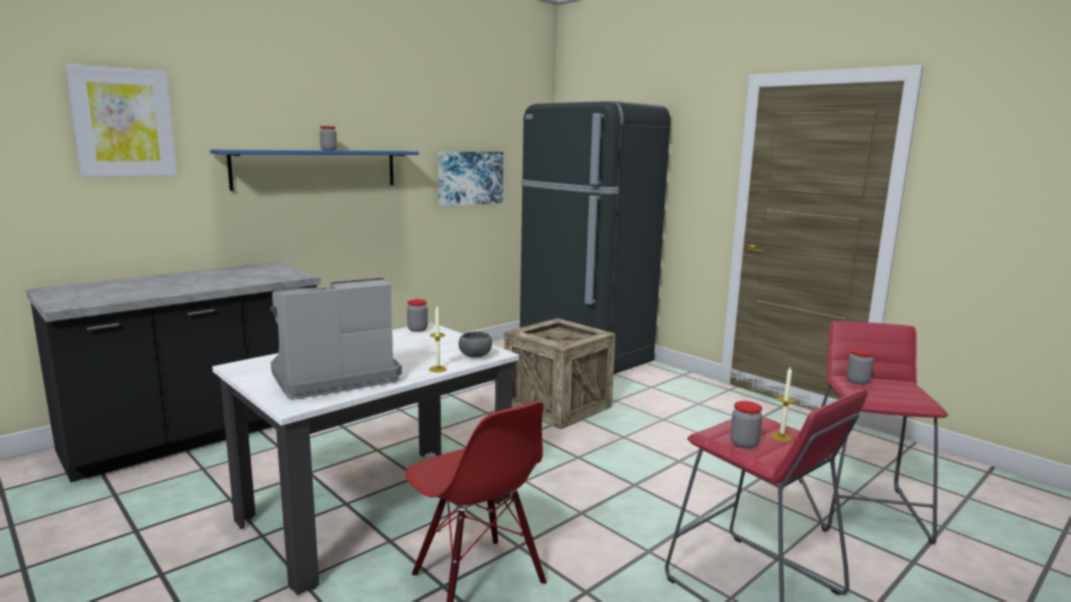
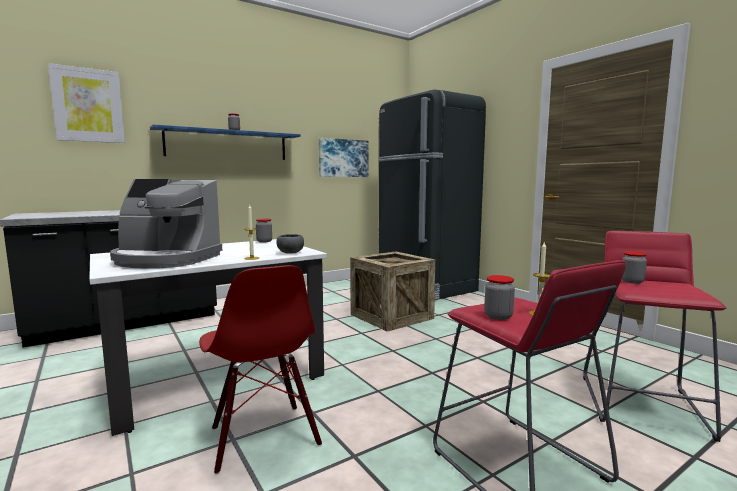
camera: 10 degrees right, 5 degrees down
coffee machine [270,278,402,399] -> coffee machine turned 150 degrees counterclockwise [110,179,223,269]

